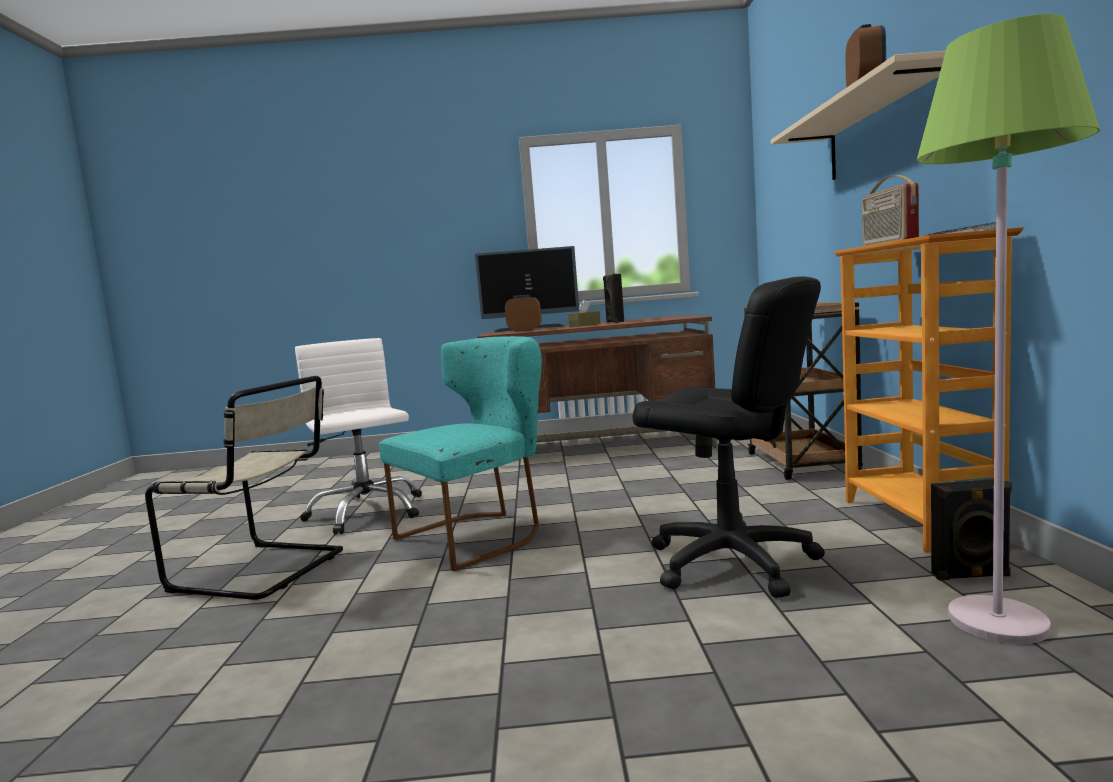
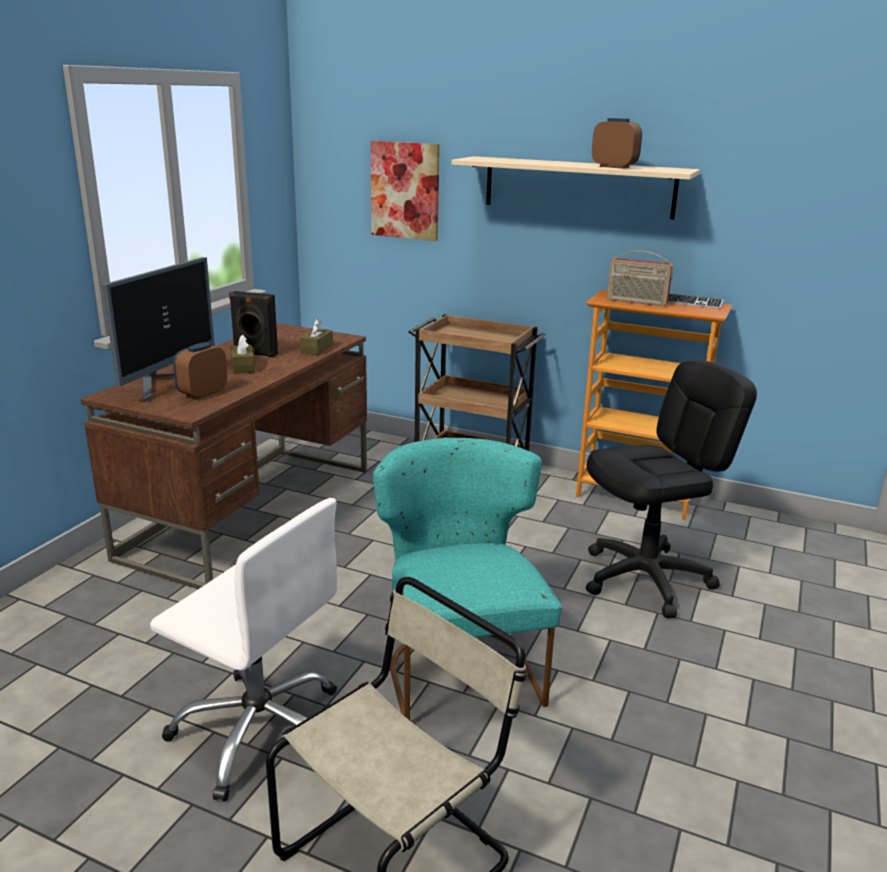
camera: 65 degrees left, 15 degrees up
white office chair [295,338,422,534] -> white office chair turned 150 degrees counterclockwise [150,498,337,801]
green floor lamp [917,14,1100,644] -> none
black speaker [931,479,1012,581] -> none
none -> brown tissue box [300,319,333,355]
none -> picture [370,141,440,241]

